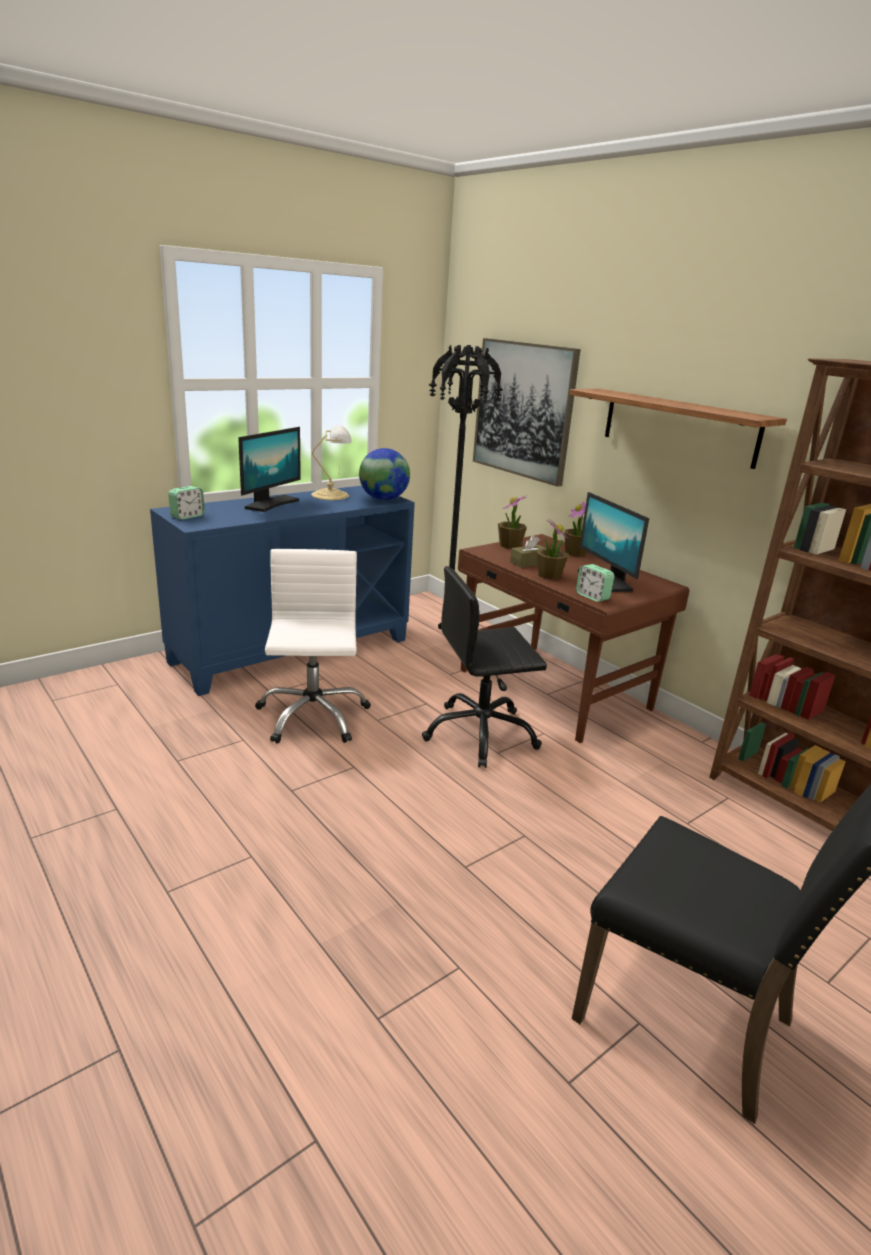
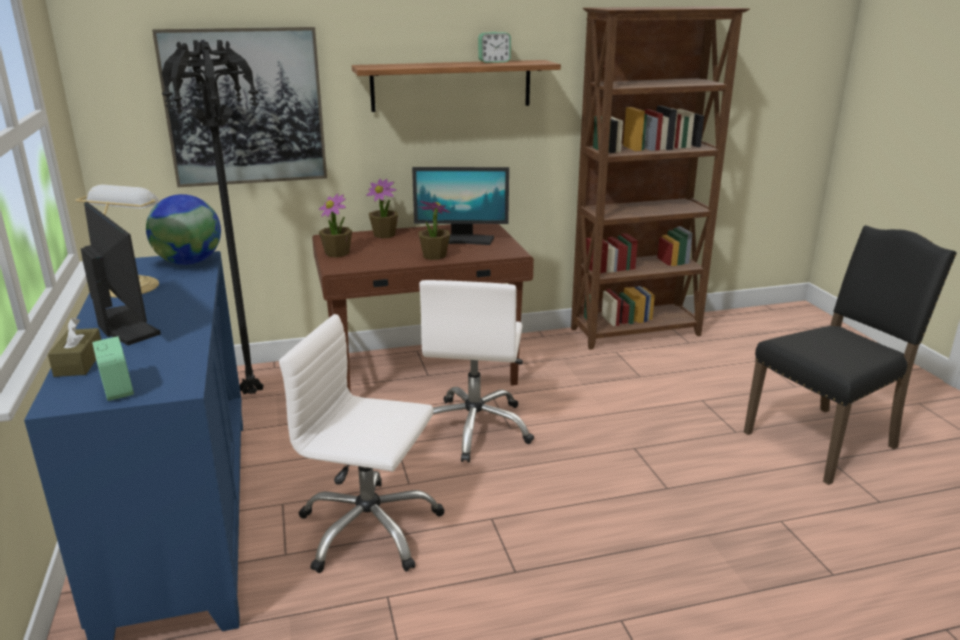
camera: 65 degrees left, 0 degrees up
black office chair [422,566,547,768] -> white office chair [419,280,534,463]
brown tissue box [510,535,546,568] -> brown tissue box moved to [48,318,101,377]
alarm clock [576,564,614,602] -> alarm clock moved to [478,32,511,63]

